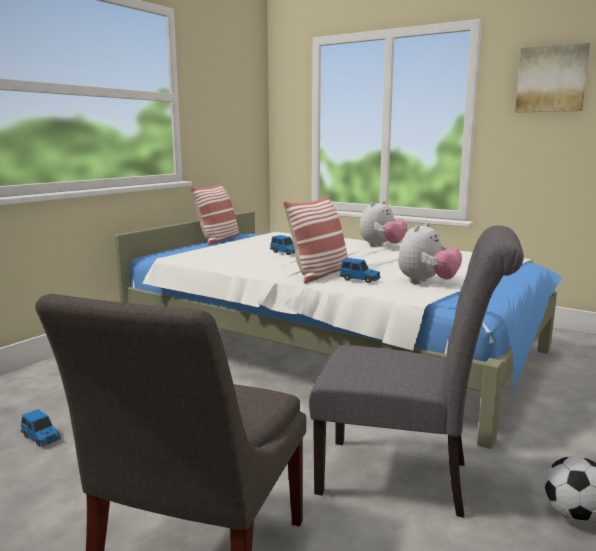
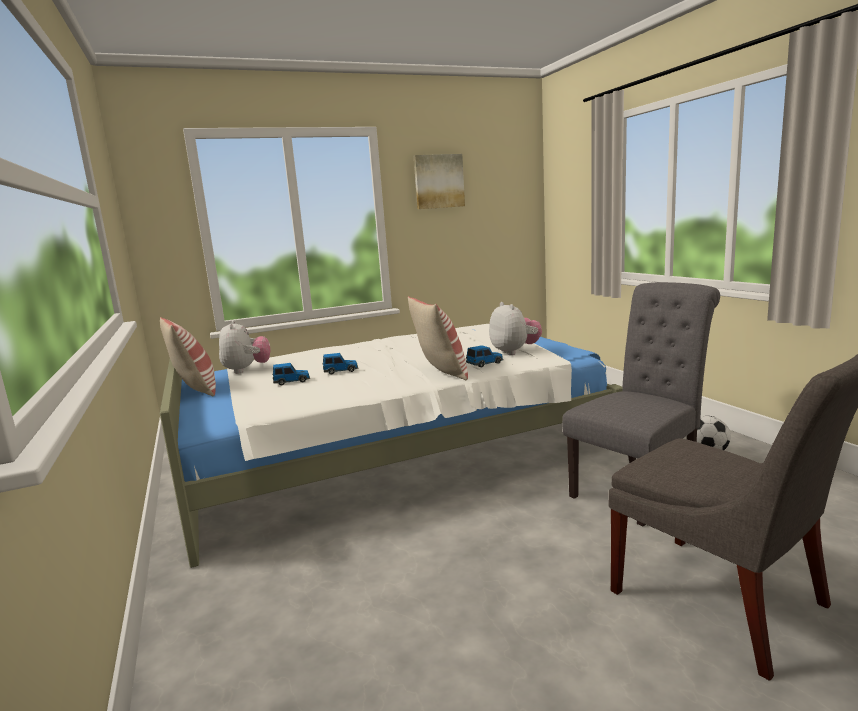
camera: 55 degrees left, 0 degrees up
toy car [21,409,61,446] -> toy car moved to [272,363,310,385]
plush toy [359,201,408,247] -> plush toy moved to [219,320,270,374]

